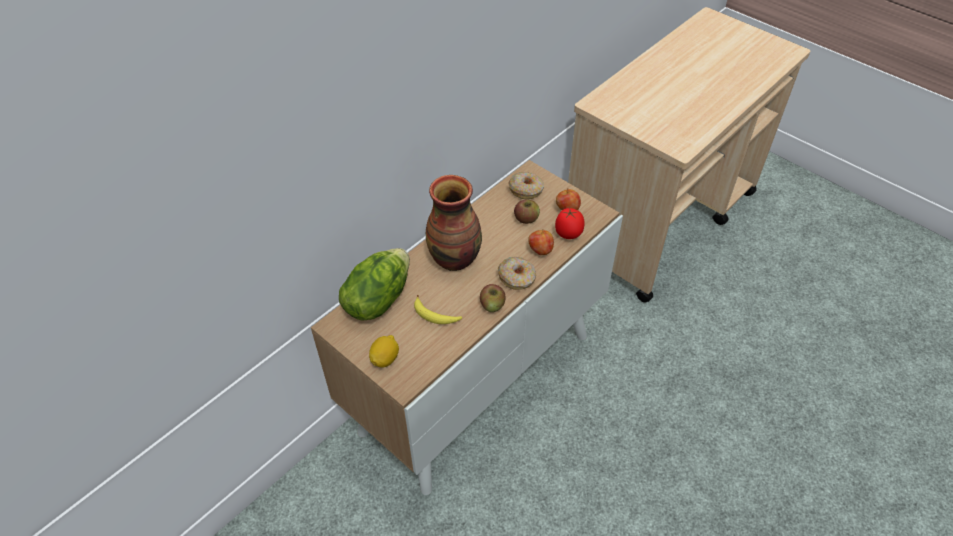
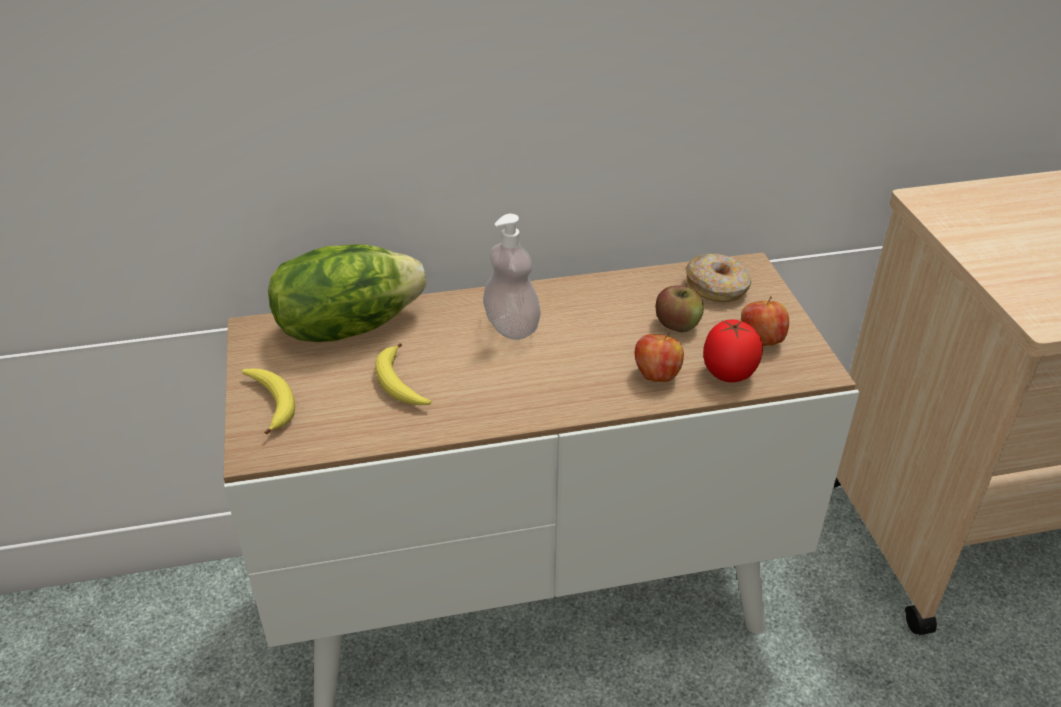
camera: 35 degrees right, 10 degrees down
lemon [369,335,399,368] -> banana [242,368,295,435]
vase [426,175,482,271] -> soap dispenser [483,214,541,340]
apple [480,284,506,312] -> none
donut [498,257,536,290] -> none

